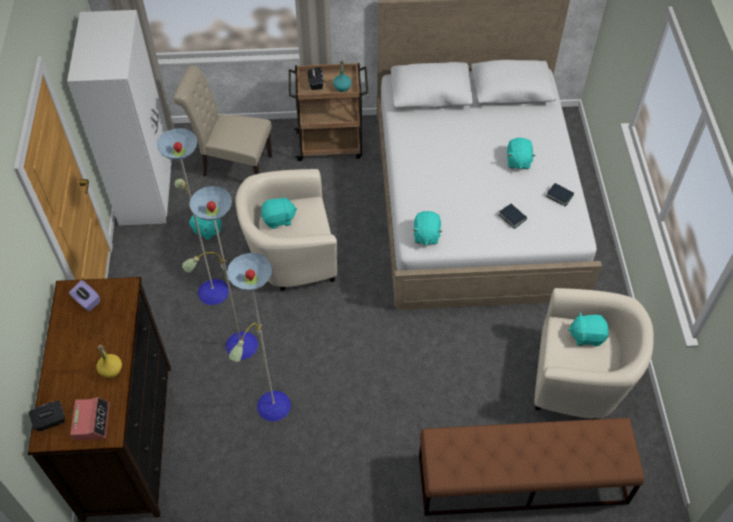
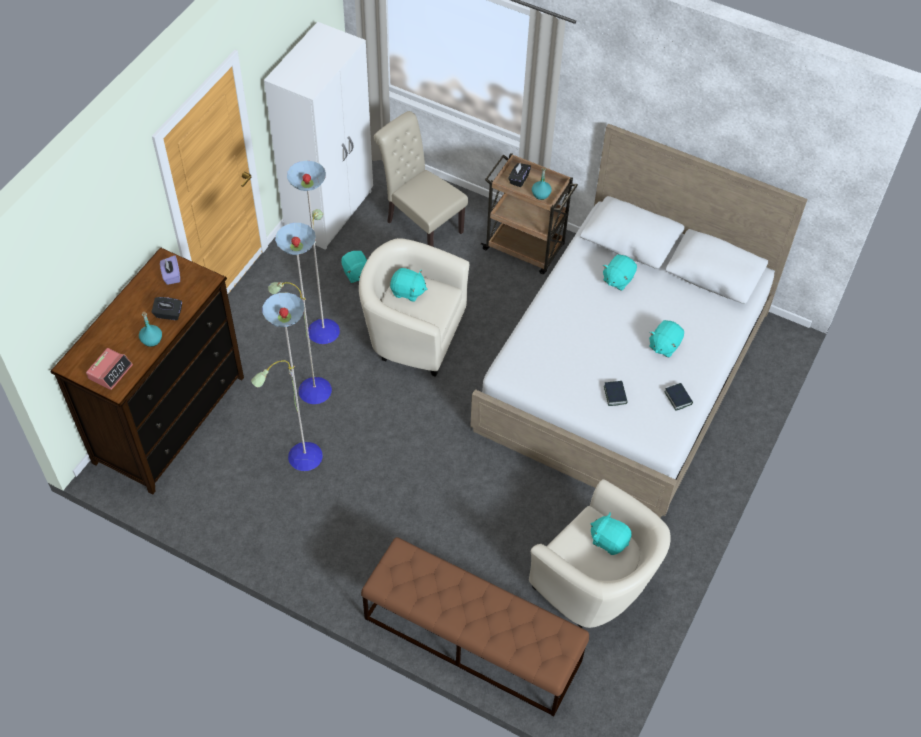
camera: 30 degrees right, 0 degrees up
black tissue box [28,401,65,431] -> black tissue box moved to [152,297,182,320]
yellow bottle [96,344,122,378] -> turquoise bottle [139,312,162,347]
turquoise plush toy [413,211,442,245] -> turquoise plush toy moved to [603,255,637,291]

